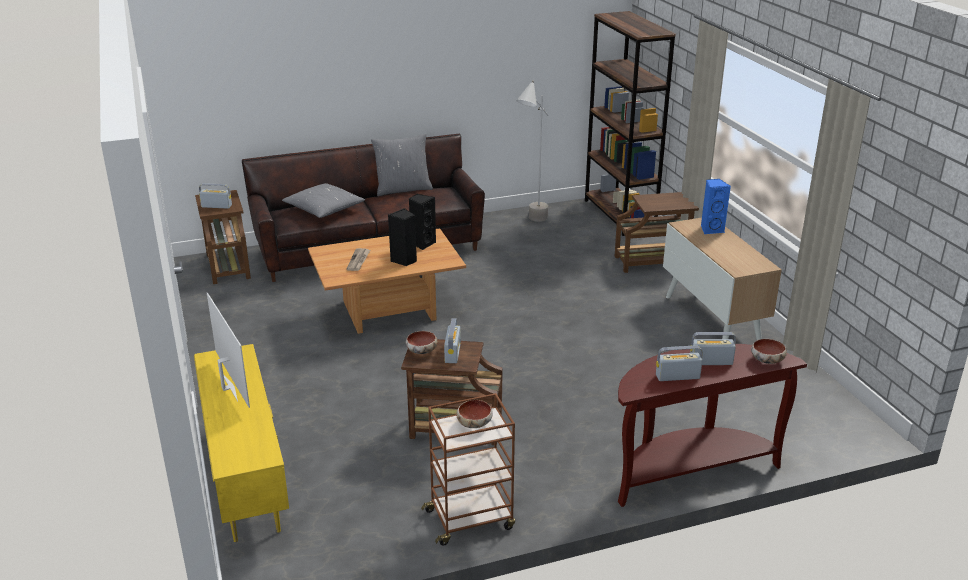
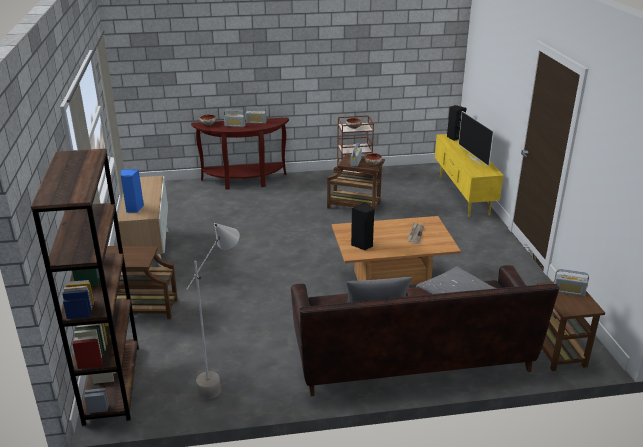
camera: 170 degrees left, 0 degrees up
black speaker [388,208,417,266] -> black speaker moved to [447,105,466,141]

